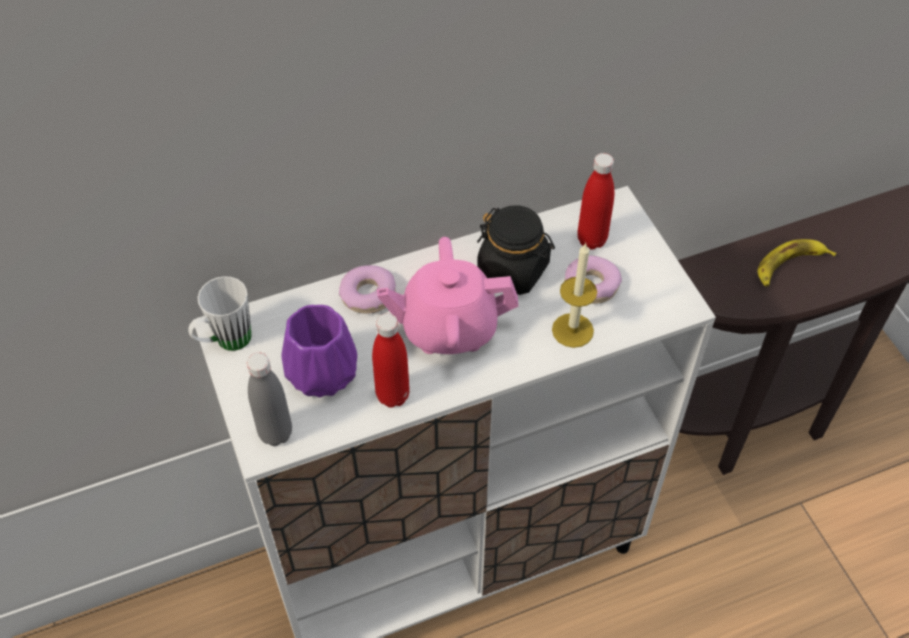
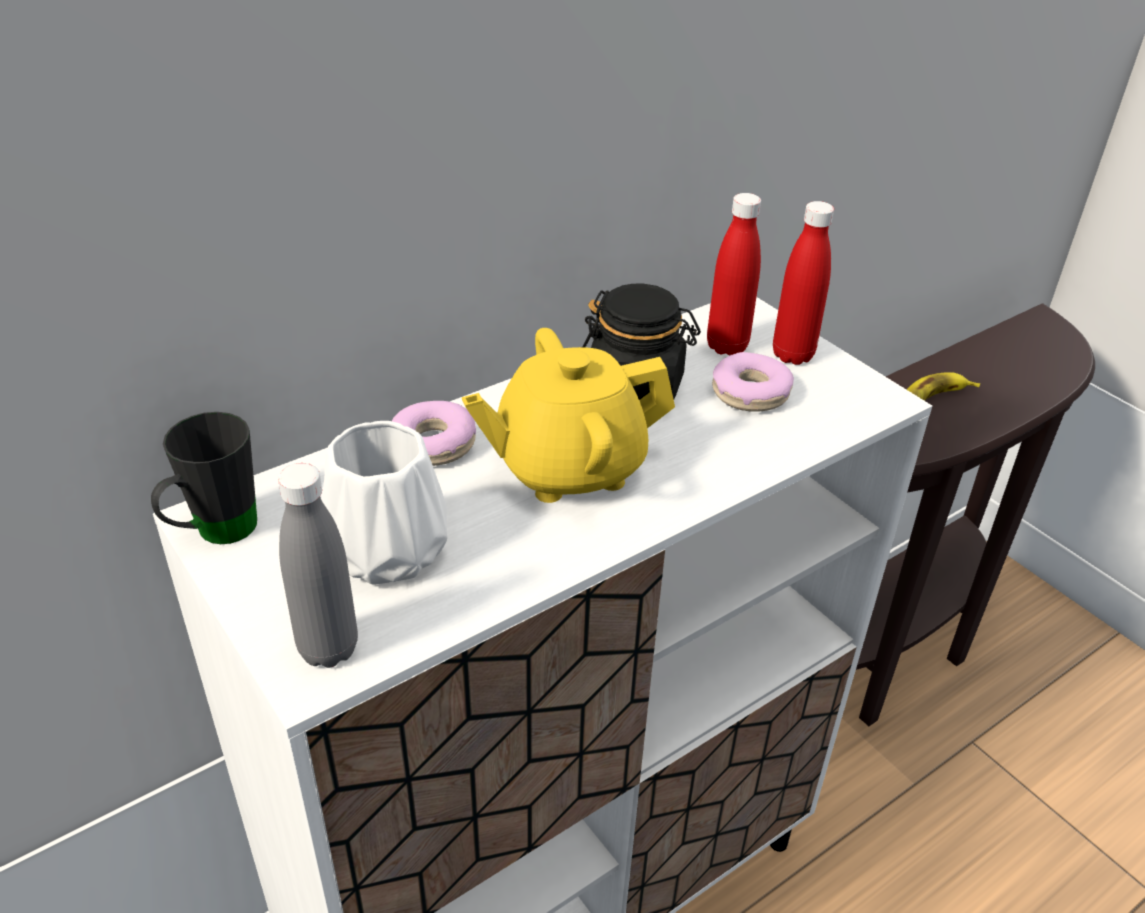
camera: 15 degrees left, 15 degrees down
white mug [188,276,252,351] -> black mug [151,412,257,544]
purple vase [281,305,357,397] -> white vase [322,421,448,585]
red bottle [372,313,410,408] -> red bottle moved to [773,201,834,365]
pink teapot [377,237,518,354] -> yellow teapot [462,328,675,503]
candle [552,242,597,348] -> none

